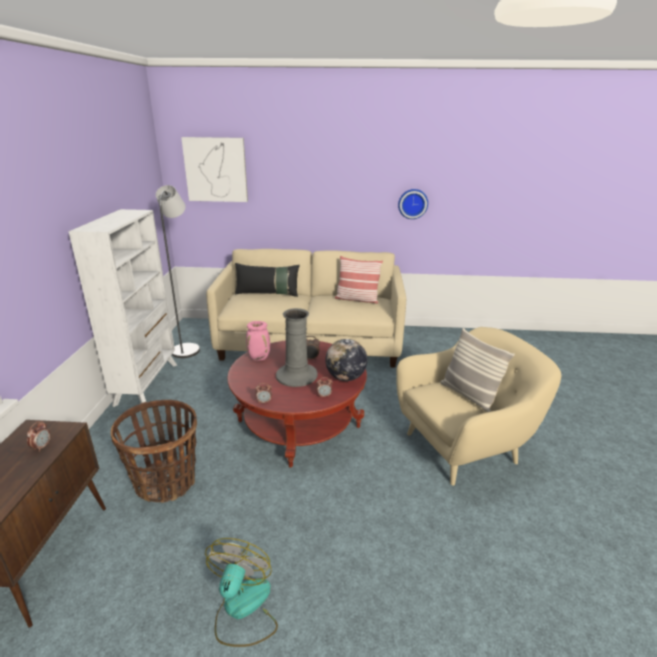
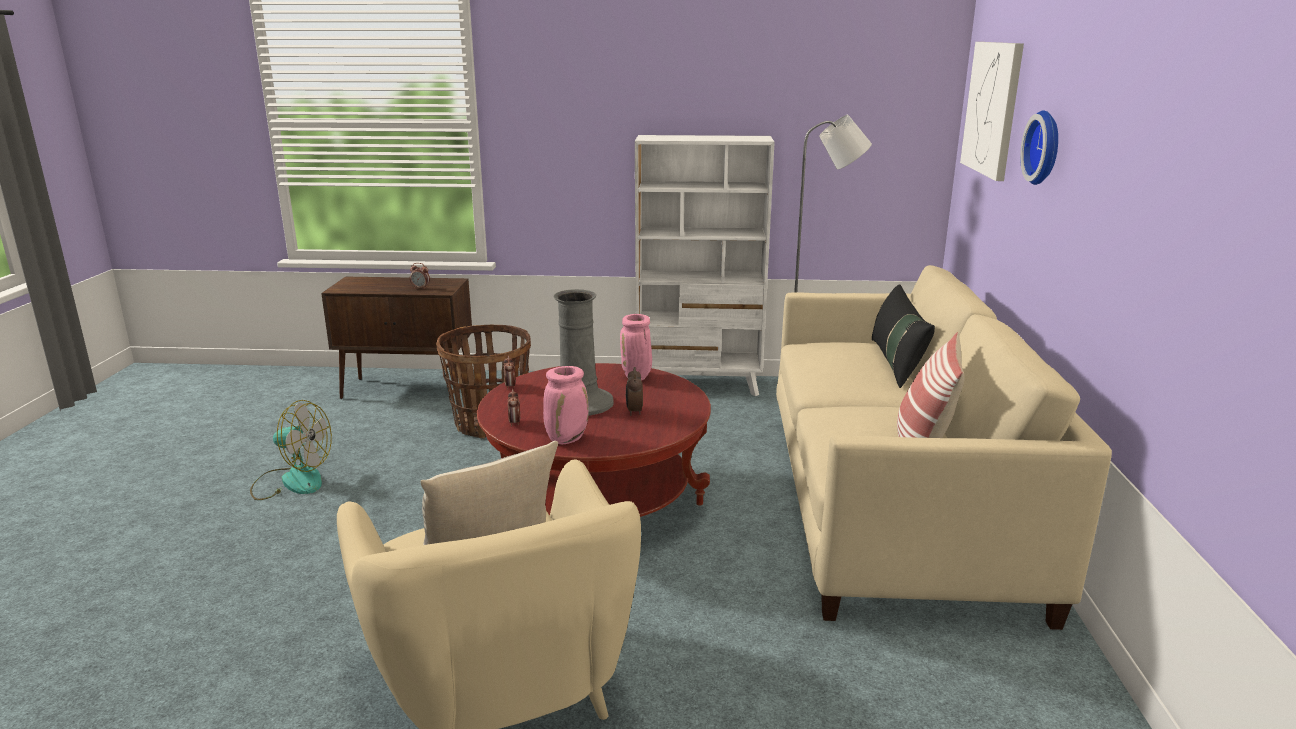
camera: 90 degrees right, 5 degrees down
globe [325,339,367,381] -> pink vase [543,366,589,444]
wall clock [398,189,428,219] -> wall clock moved to [1020,110,1058,185]

